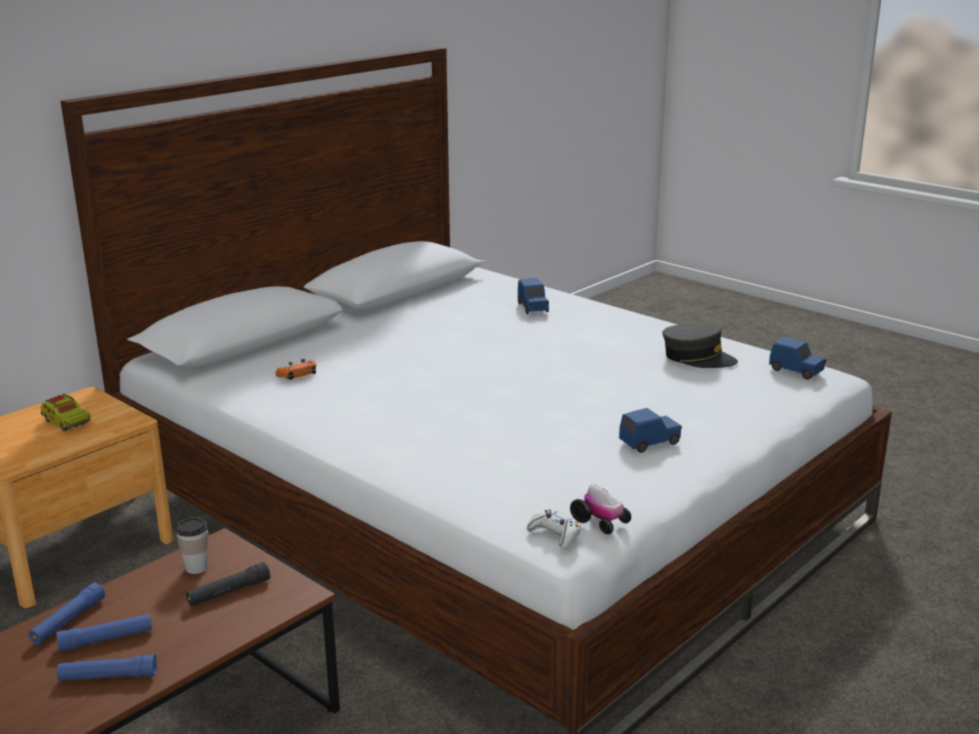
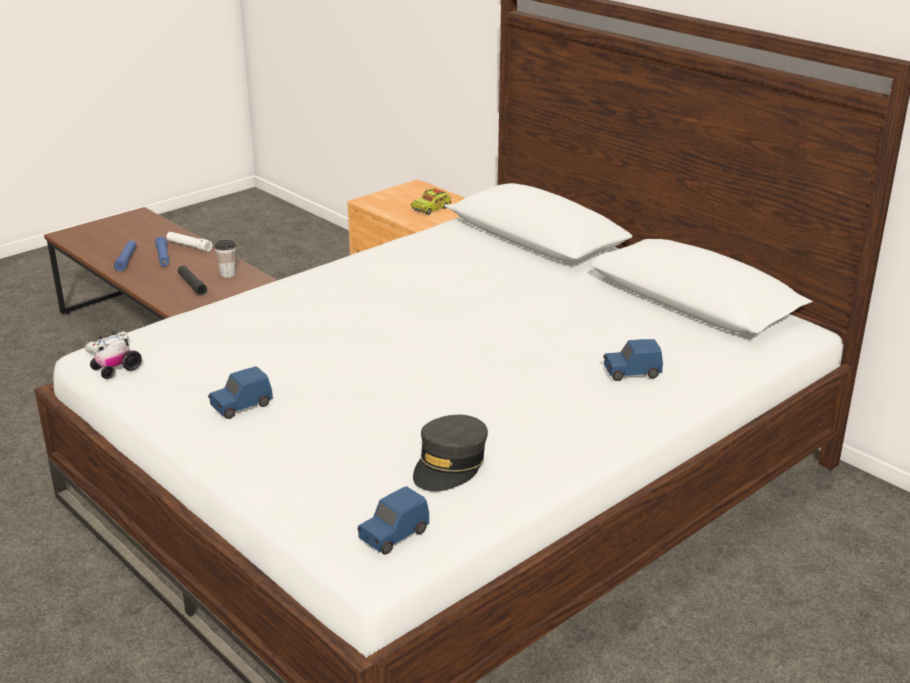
camera: 95 degrees right, 5 degrees up
blue flashlight [28,583,105,645] -> white flashlight [166,232,212,252]
orange game controller [276,359,316,380] -> none
blue toy car [619,408,682,453] -> blue toy car turned 75 degrees clockwise [208,366,273,419]

